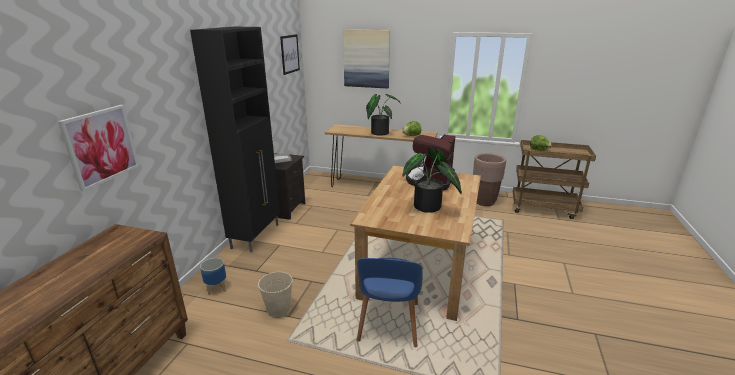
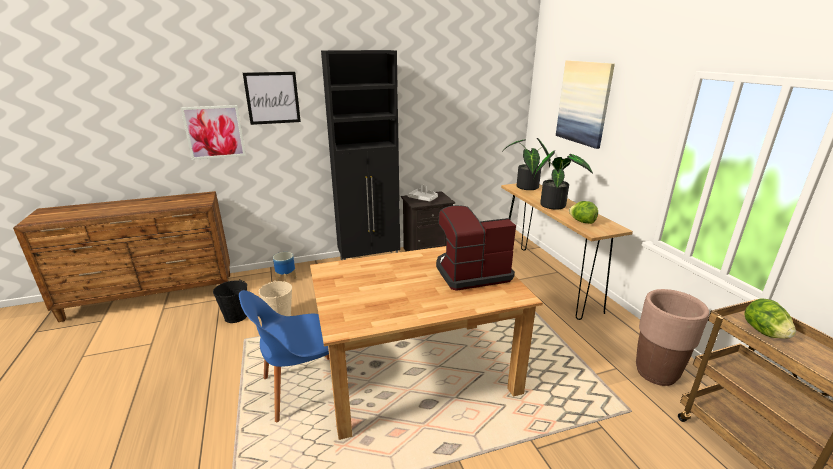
camera: 55 degrees right, 0 degrees up
picture [280,34,300,75] -> picture moved to [243,72,301,125]
potted plant [402,147,462,213] -> potted plant moved to [502,138,550,190]
none -> black bucket [213,279,247,323]

